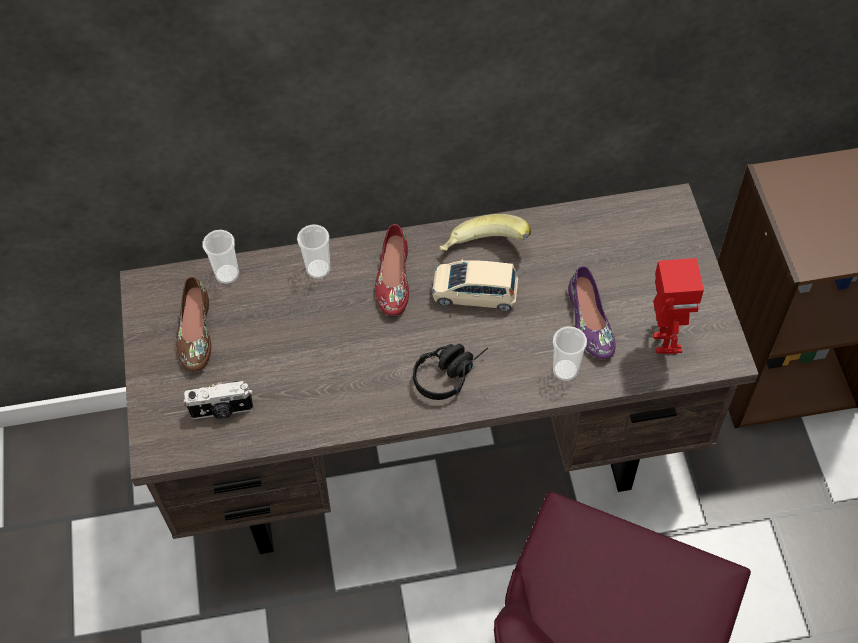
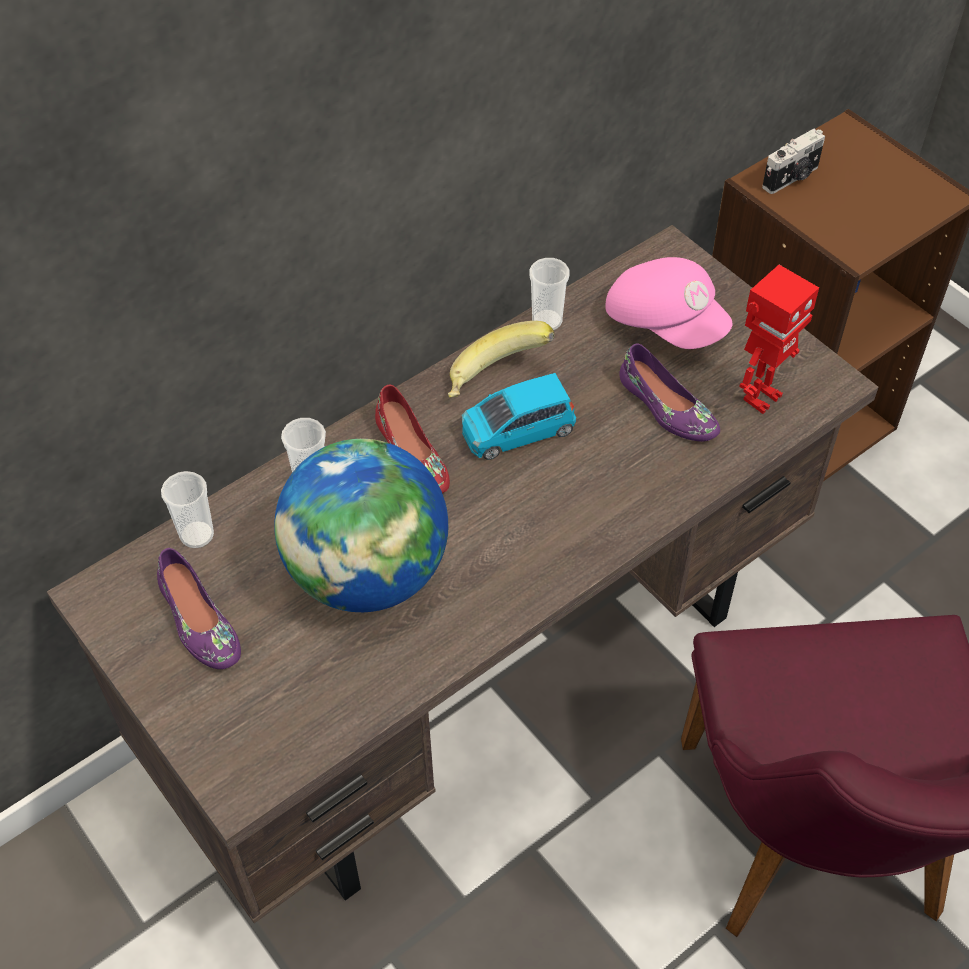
camera: 30 degrees left, 5 degrees down
brown shoe [176,277,211,371] -> purple shoe [157,548,241,669]
camera [183,381,253,419] -> camera moved to [762,129,825,194]
black headphones [413,344,488,400] -> none
beige toy car [432,260,518,311] -> blue toy car [462,373,576,460]
cup [553,326,587,381] -> cup moved to [529,258,570,330]
toy robot [653,258,704,354] -> toy robot turned 75 degrees clockwise [739,265,819,414]
none -> globe [274,439,448,612]
none -> pink cap [605,257,732,349]

